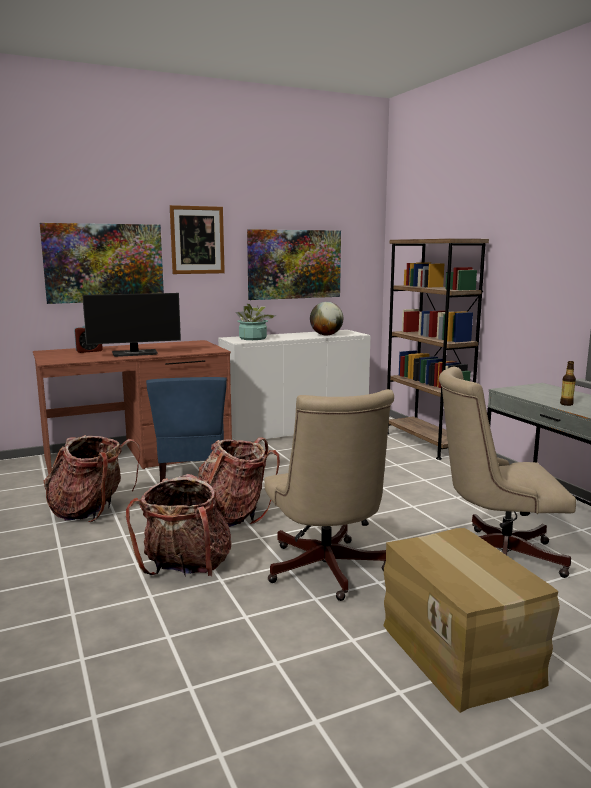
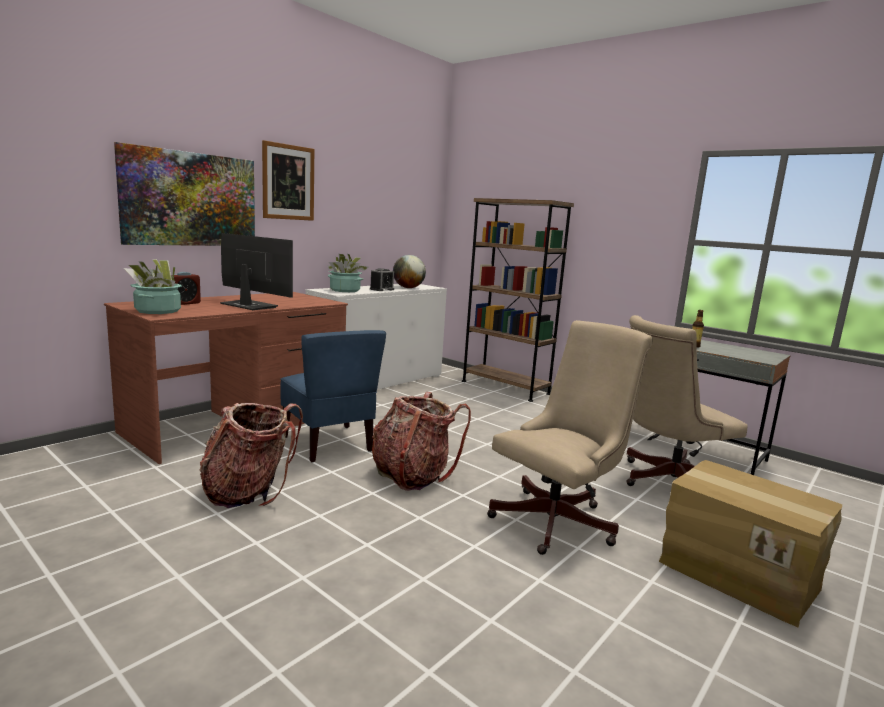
camera: 25 degrees left, 0 degrees up
monitor [82,293,181,357] -> monitor turned 105 degrees counterclockwise [220,233,293,310]
backpack [126,474,232,577] -> none
picture [247,229,341,300] -> none
beige office chair [264,389,394,601] -> beige office chair turned 90 degrees counterclockwise [487,320,653,555]
none -> potted plant [124,259,182,314]
none -> alarm clock [370,268,394,291]

